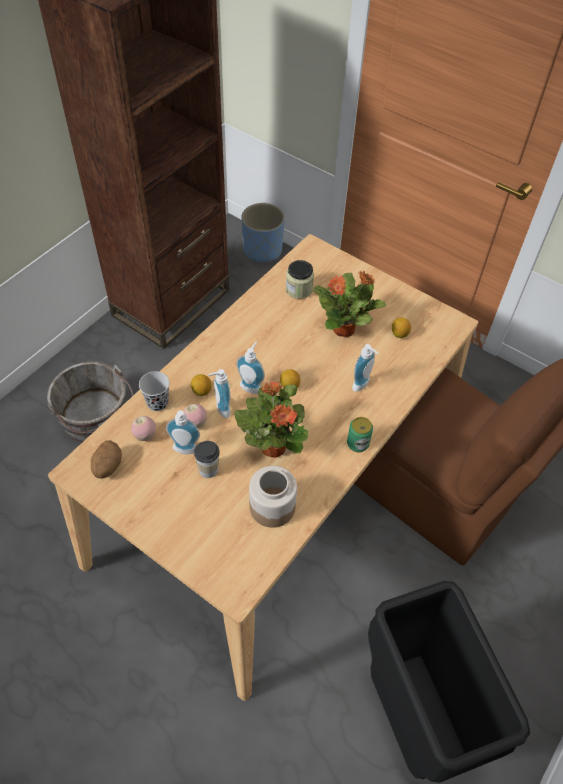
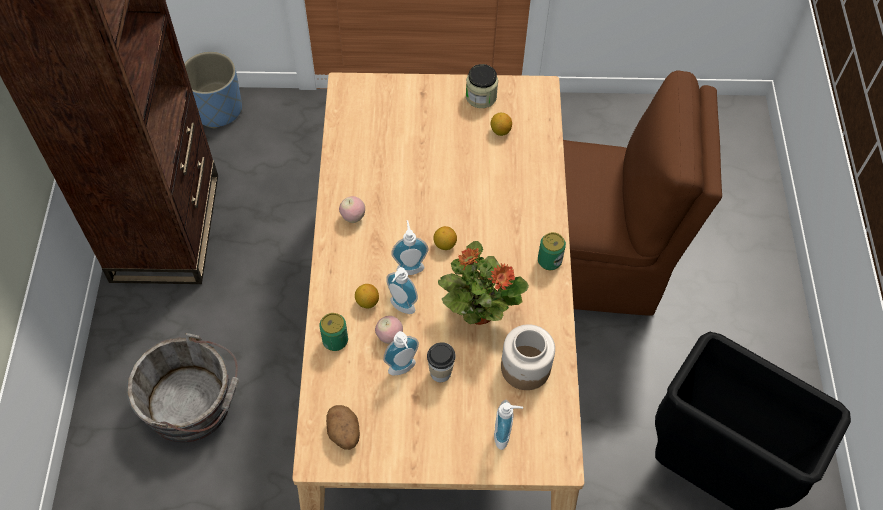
camera: 35 degrees left, 5 degrees up
apple [131,416,156,441] -> apple moved to [339,196,365,223]
black cup [139,371,170,411] -> can [319,313,348,351]
jar [286,260,314,299] -> jar moved to [466,64,498,108]
potted plant [313,270,386,337] -> none
soap dispenser [352,344,379,392] -> soap dispenser moved to [494,400,523,450]

